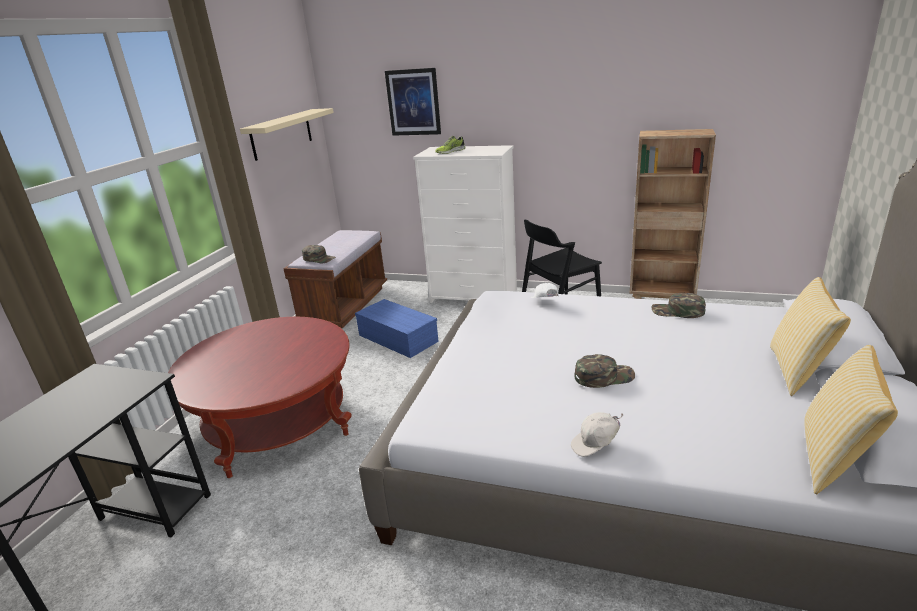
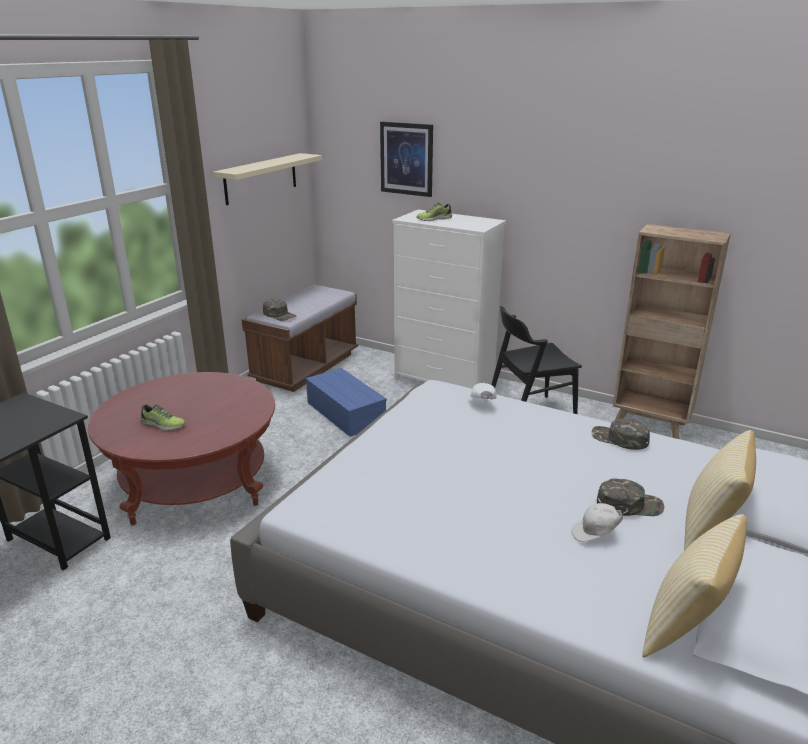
camera: 10 degrees right, 0 degrees up
white cap [571,412,623,457] -> white cap moved to [571,503,628,542]
green cap [575,354,635,388] -> green cap moved to [597,479,665,516]
none -> shoe [140,404,186,431]

